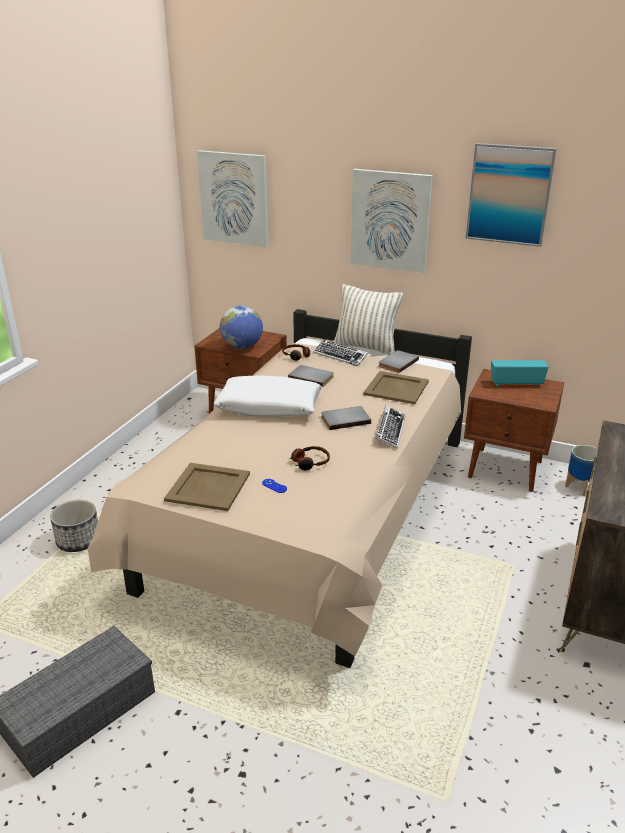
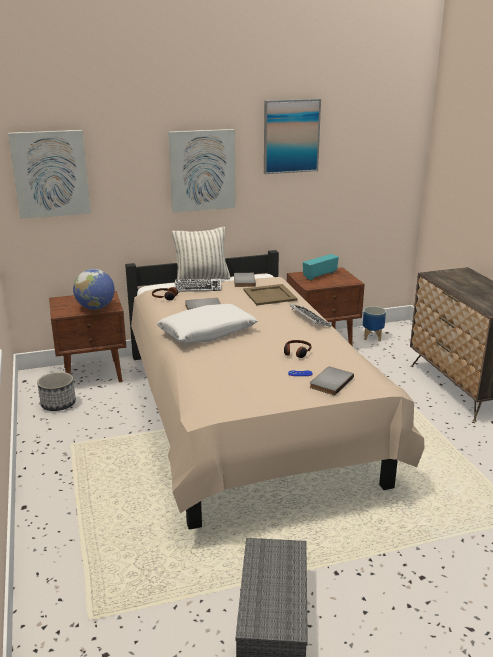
camera: 40 degrees left, 5 degrees down
planter [50,500,98,552] -> planter moved to [37,372,76,411]
beige tray [164,463,250,511] -> none
grey book [321,406,371,430] -> grey book moved to [310,367,354,396]

